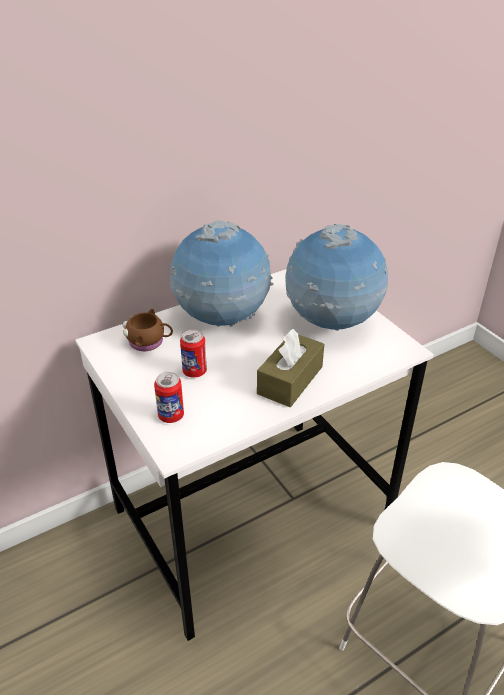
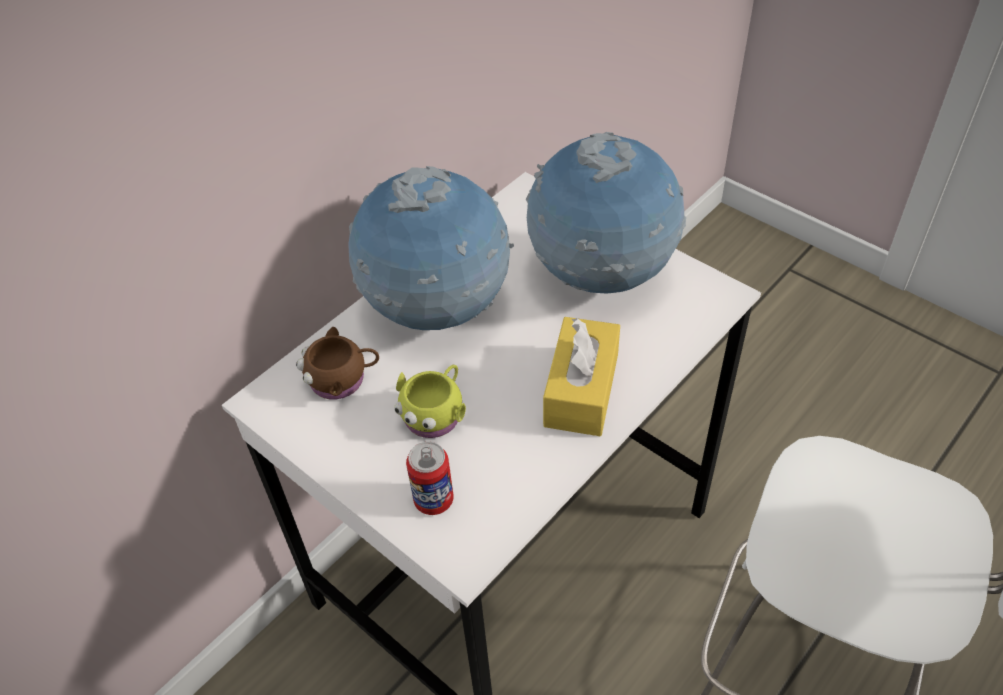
camera: 15 degrees left, 10 degrees up
can [180,330,207,378] -> yellow mug [394,365,466,438]
brown tissue box [257,329,324,407] -> yellow tissue box [543,317,620,436]

